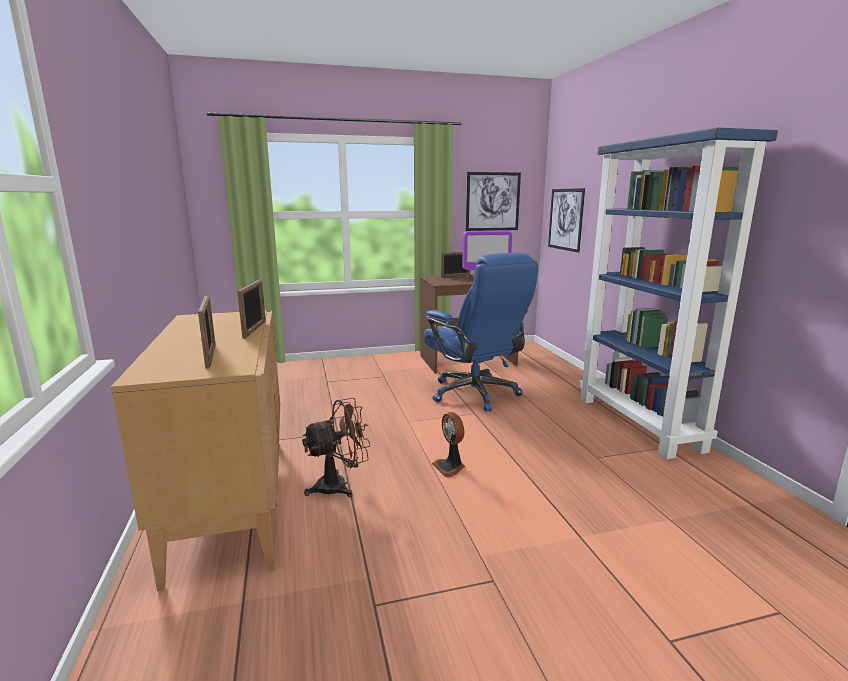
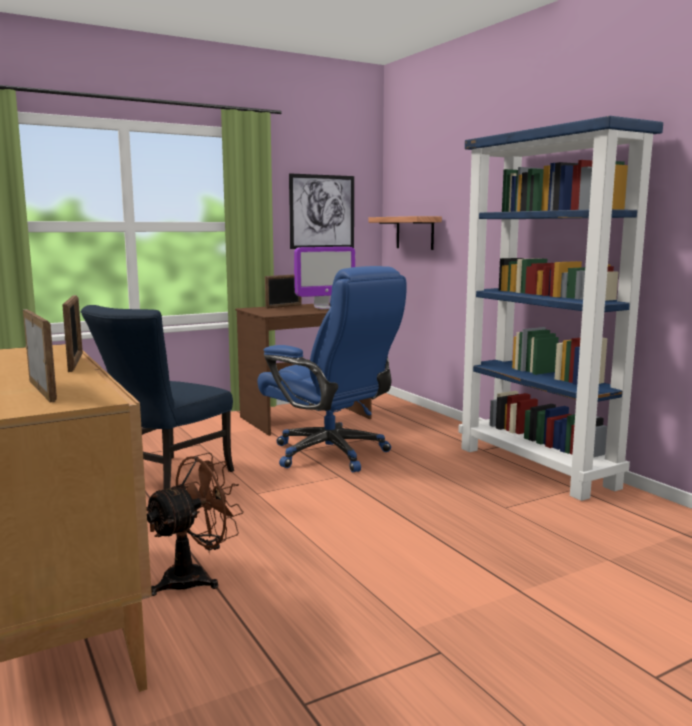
camera: 15 degrees left, 5 degrees down
fan [432,412,465,477] -> none
picture [548,188,585,253] -> shelf [368,216,442,250]
none -> blue chair [81,305,234,489]

